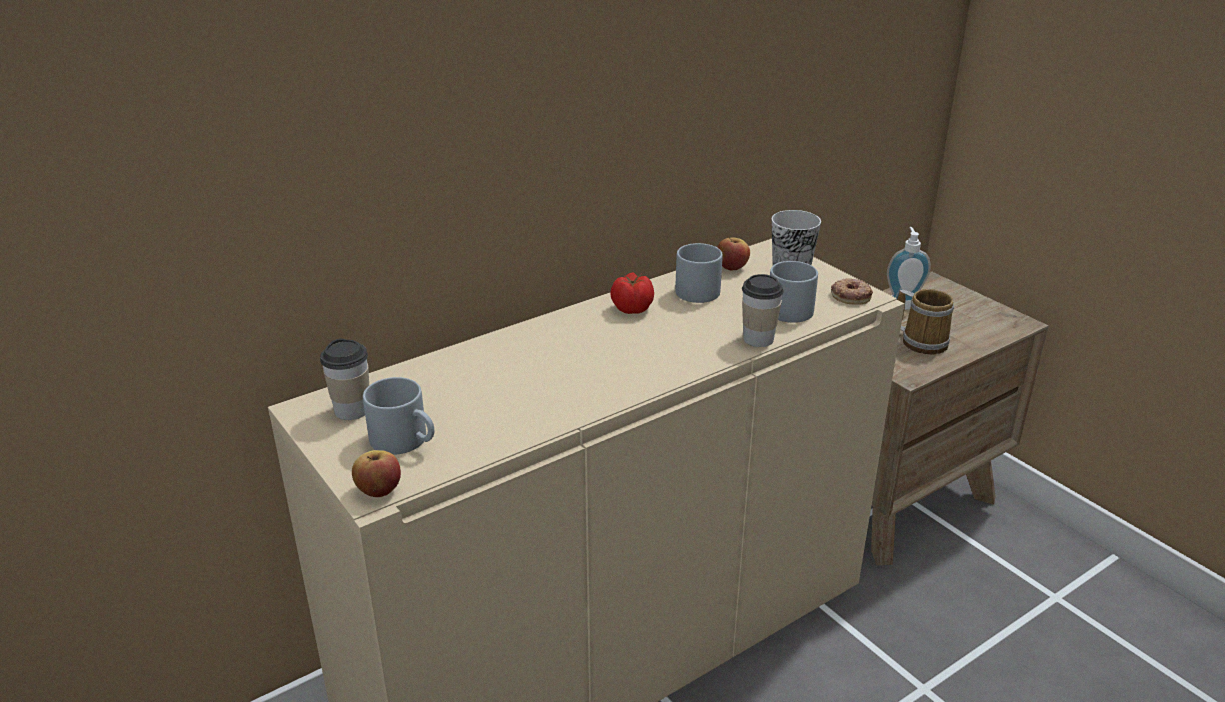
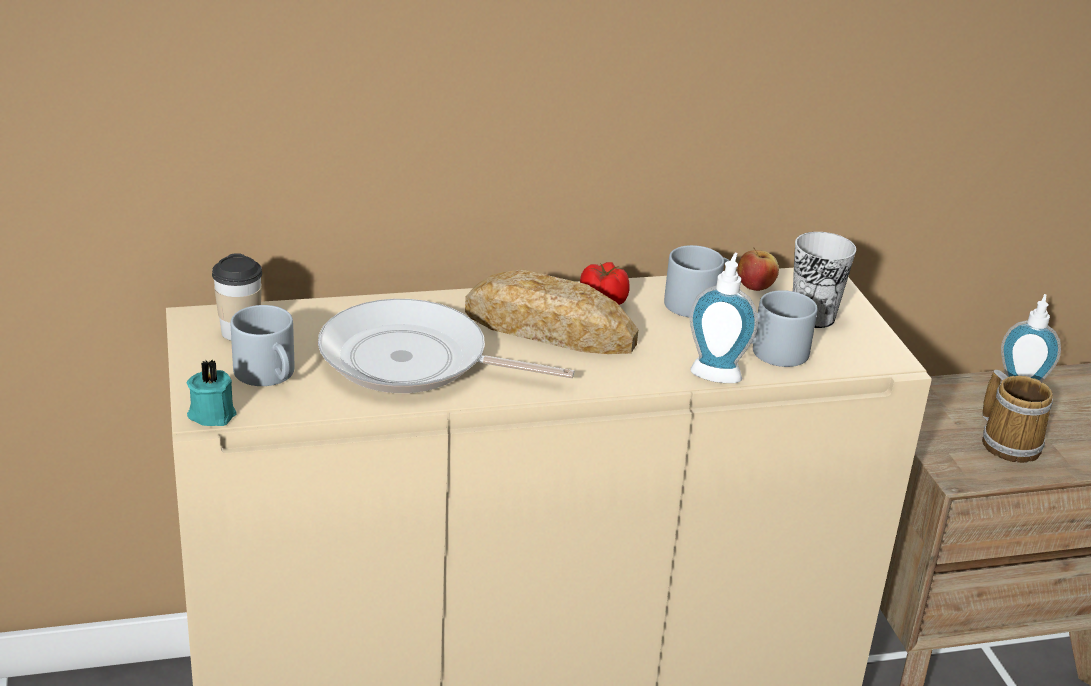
camera: 20 degrees right, 0 degrees up
apple [352,450,401,497] -> turquoise candle [187,359,236,426]
cup [742,274,784,347] -> soap dispenser [689,253,758,383]
donut [831,279,873,305] -> none
none -> frying pan [318,299,575,393]
none -> bread [465,269,638,354]

